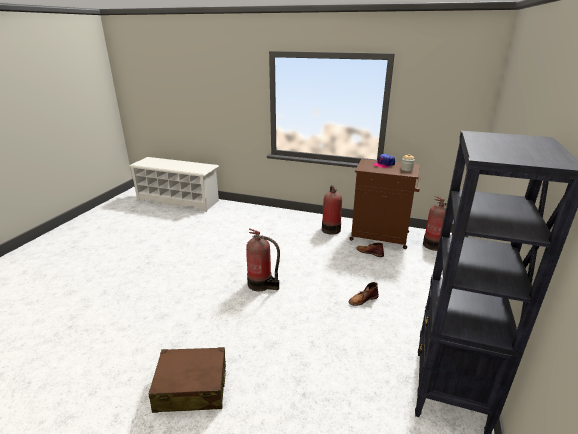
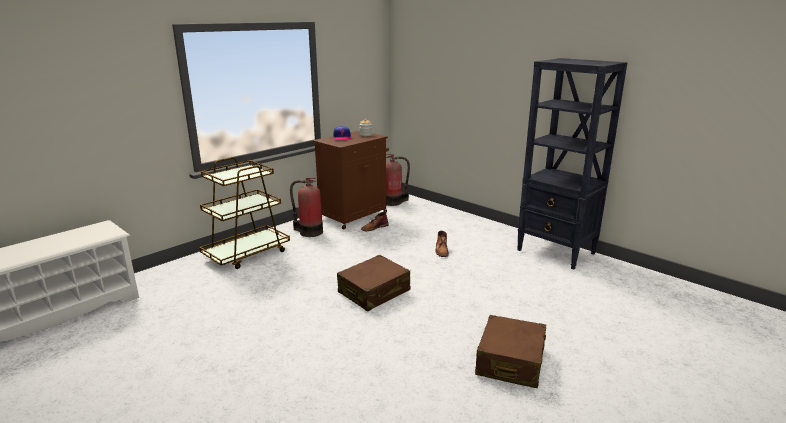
camera: 65 degrees left, 5 degrees down
fire extinguisher [246,229,280,291] -> brown suitcase [337,255,410,311]
none -> brown cart [199,157,290,269]

